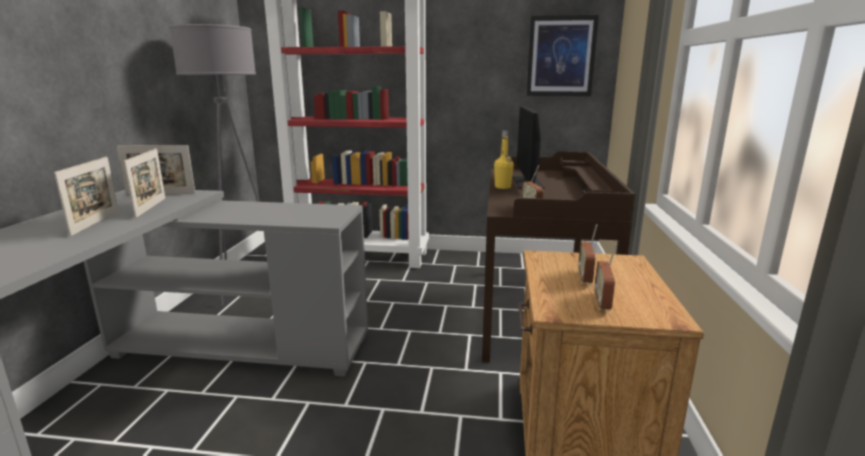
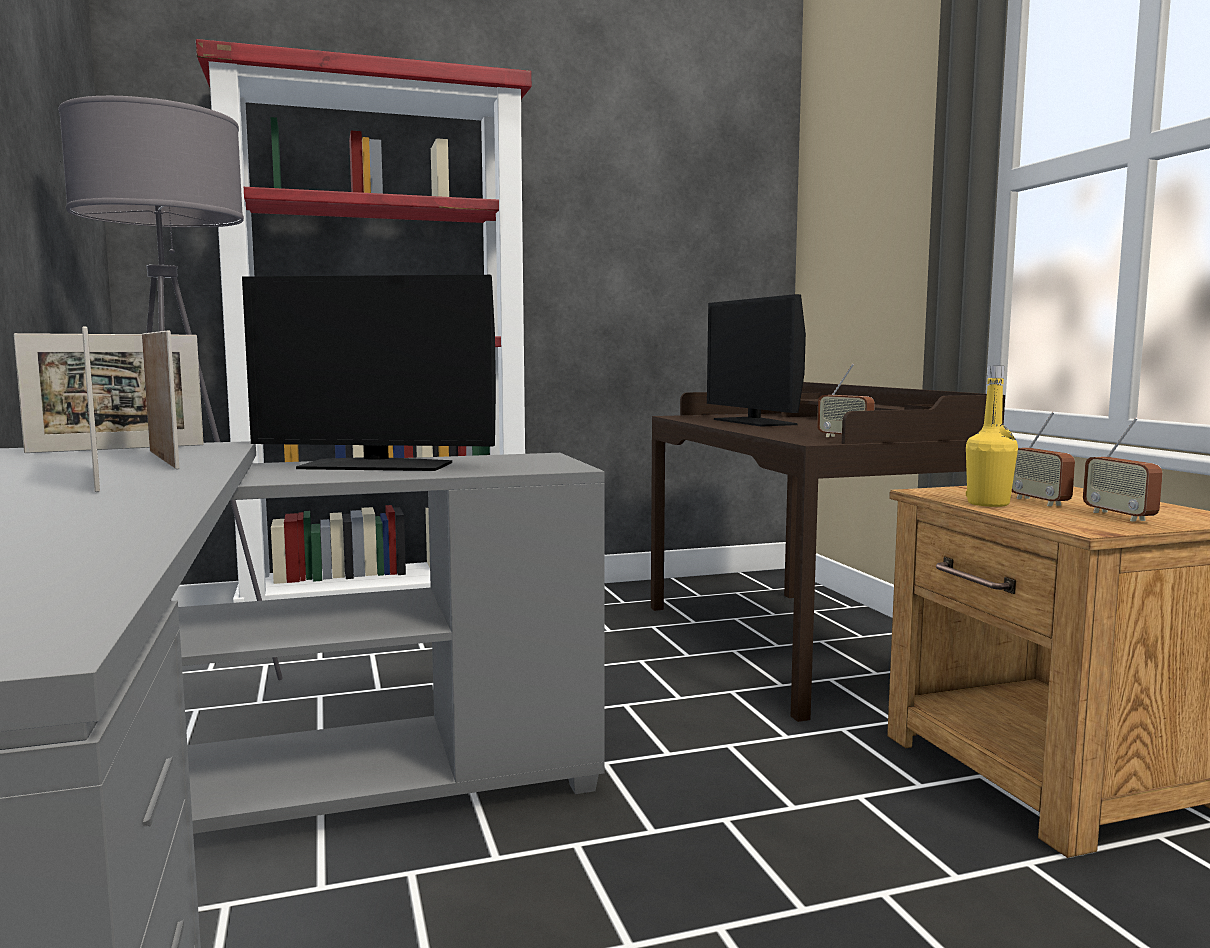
camera: 25 degrees left, 10 degrees down
yellow bottle [494,130,514,189] -> yellow bottle moved to [966,366,1018,507]
picture [526,15,599,96] -> none
none -> monitor [242,275,496,471]

